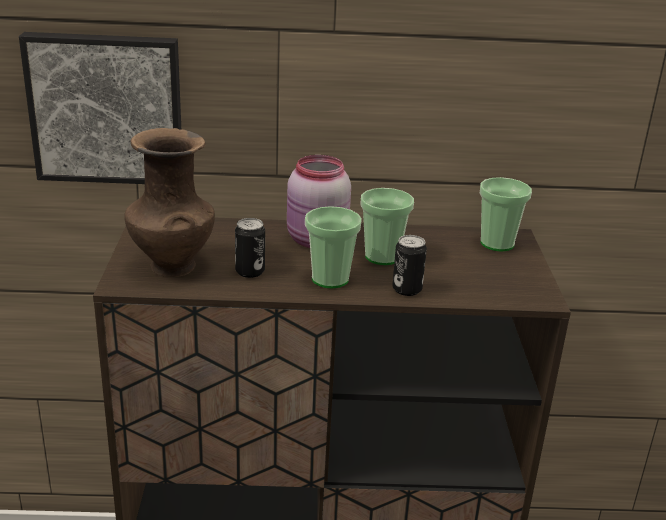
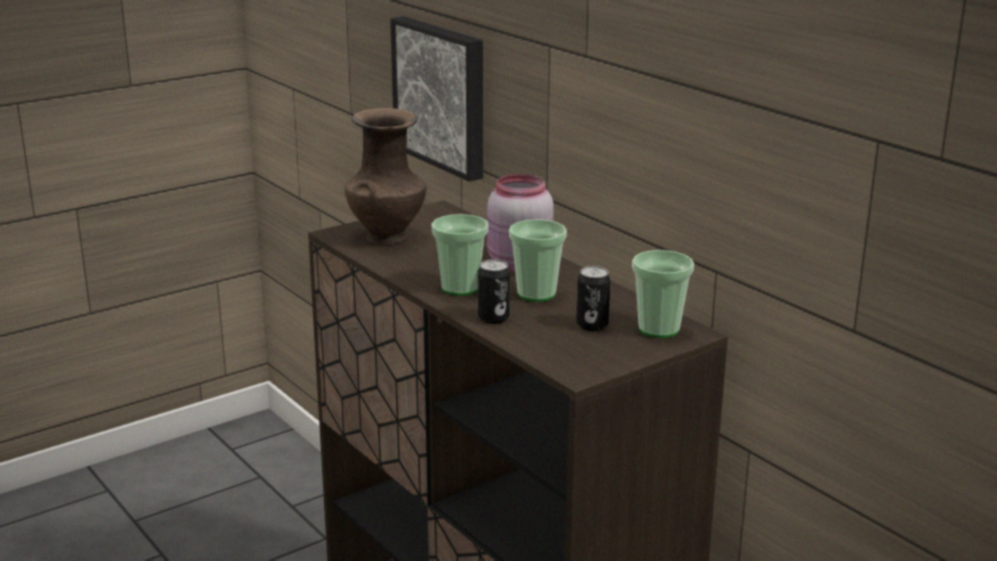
camera: 55 degrees right, 5 degrees down
can [235,218,265,278] -> can moved to [576,266,611,331]

